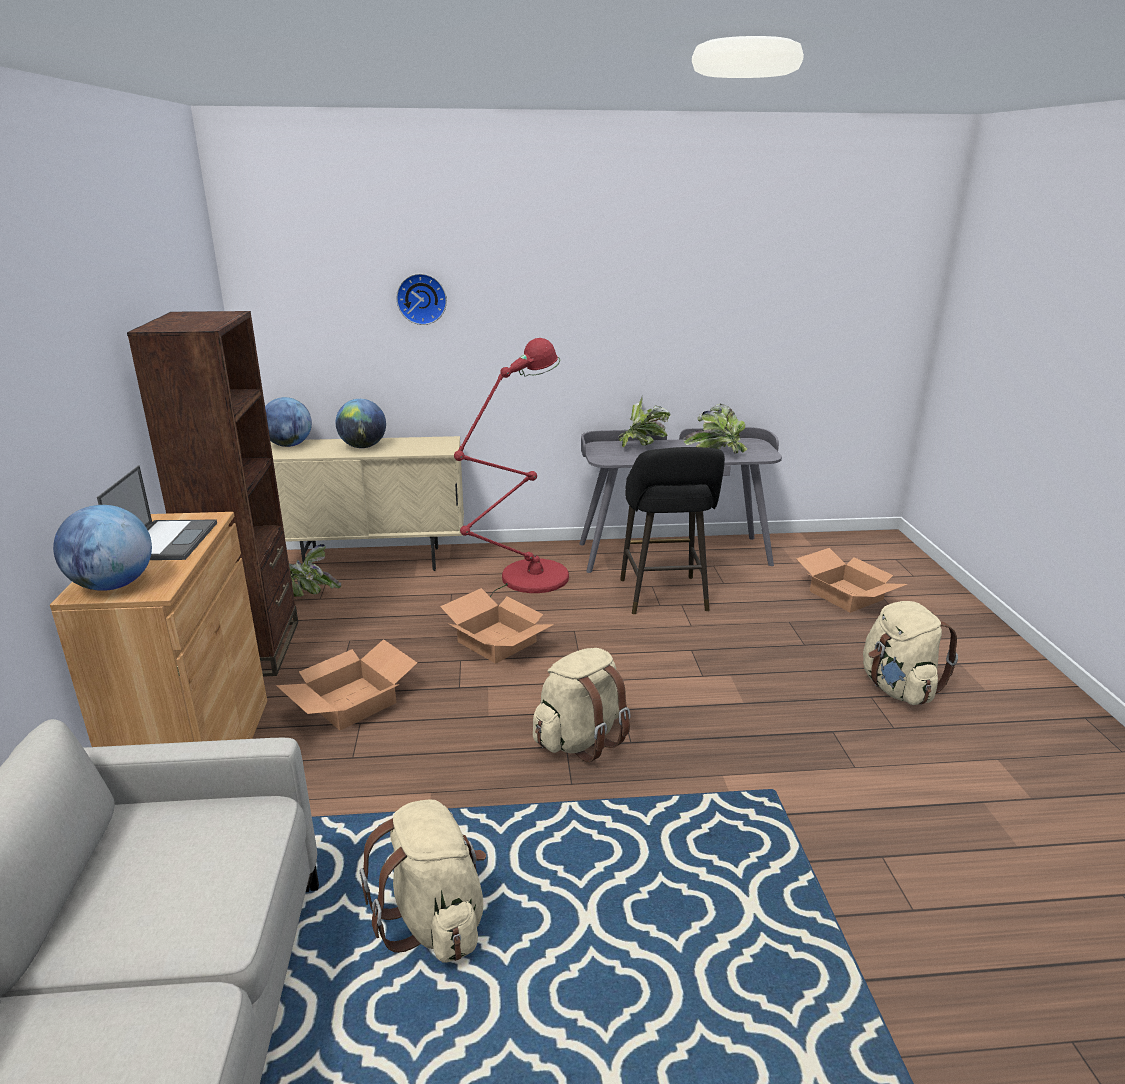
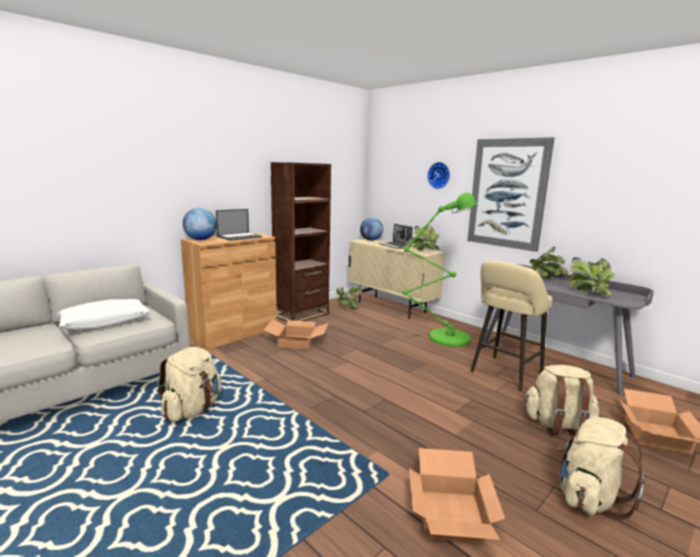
camera: 50 degrees right, 10 degrees down
globe [336,399,386,448] -> laptop [378,224,413,249]
cardboard box [440,588,554,664] -> cardboard box moved to [409,448,505,544]
red floor lamp [454,338,569,597] -> green floor lamp [402,193,478,347]
beige backpack [533,648,631,762] -> beige backpack moved to [523,365,599,436]
black stool [620,447,725,614] -> beige stool [470,260,552,391]
none -> white pillow [56,299,150,330]
none -> potted plant [406,225,440,251]
none -> picture [467,137,555,252]

